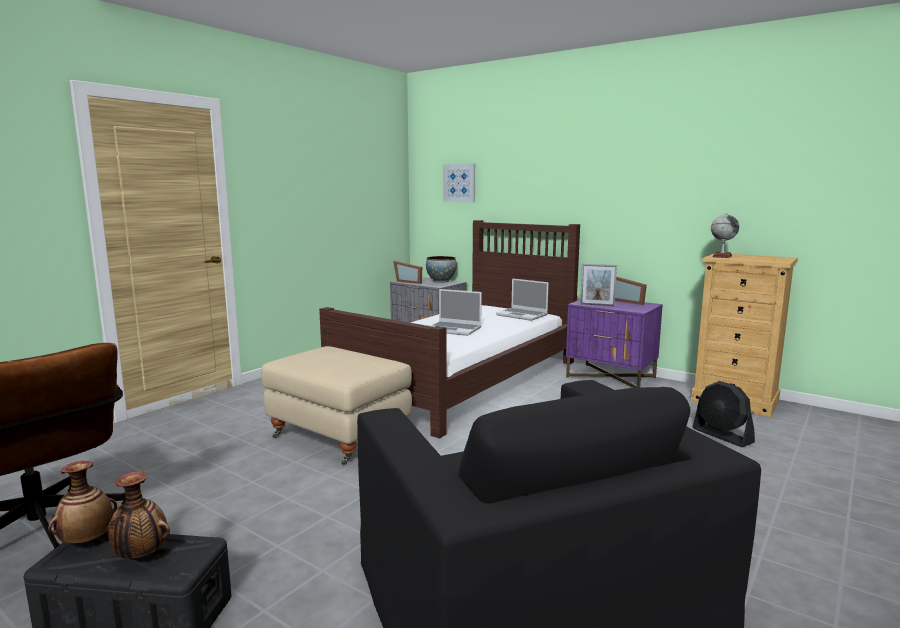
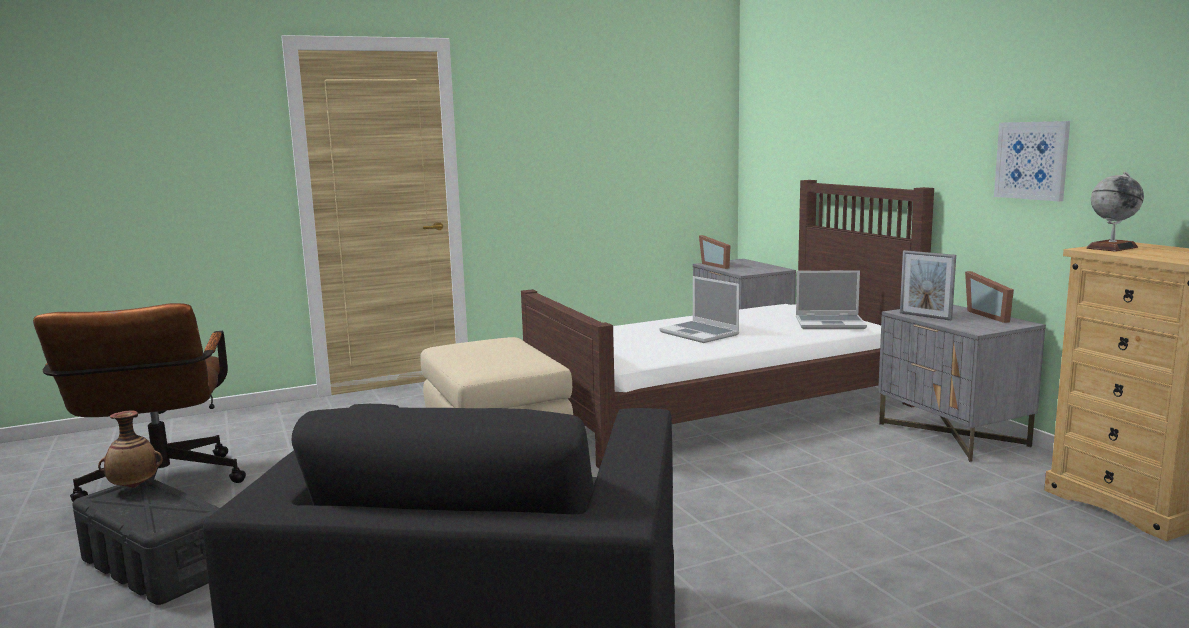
camera: 30 degrees right, 0 degrees up
vase [108,471,170,559] -> none
bowl [426,256,457,283] -> none
picture [443,163,475,202] -> picture moved to [994,121,1070,201]
laptop [496,278,549,321] -> laptop turned 60 degrees counterclockwise [796,270,867,329]
purple nightstand [566,300,663,388] -> grey nightstand [878,305,1046,462]
black fan [692,381,755,447] -> none

